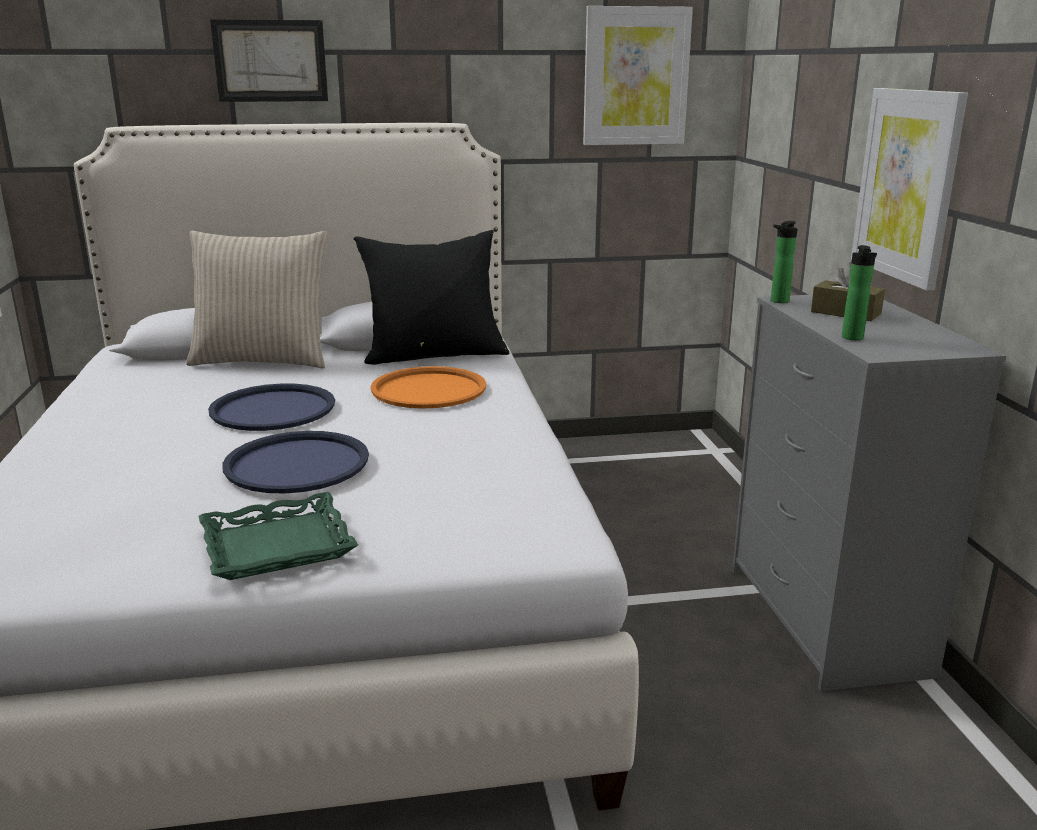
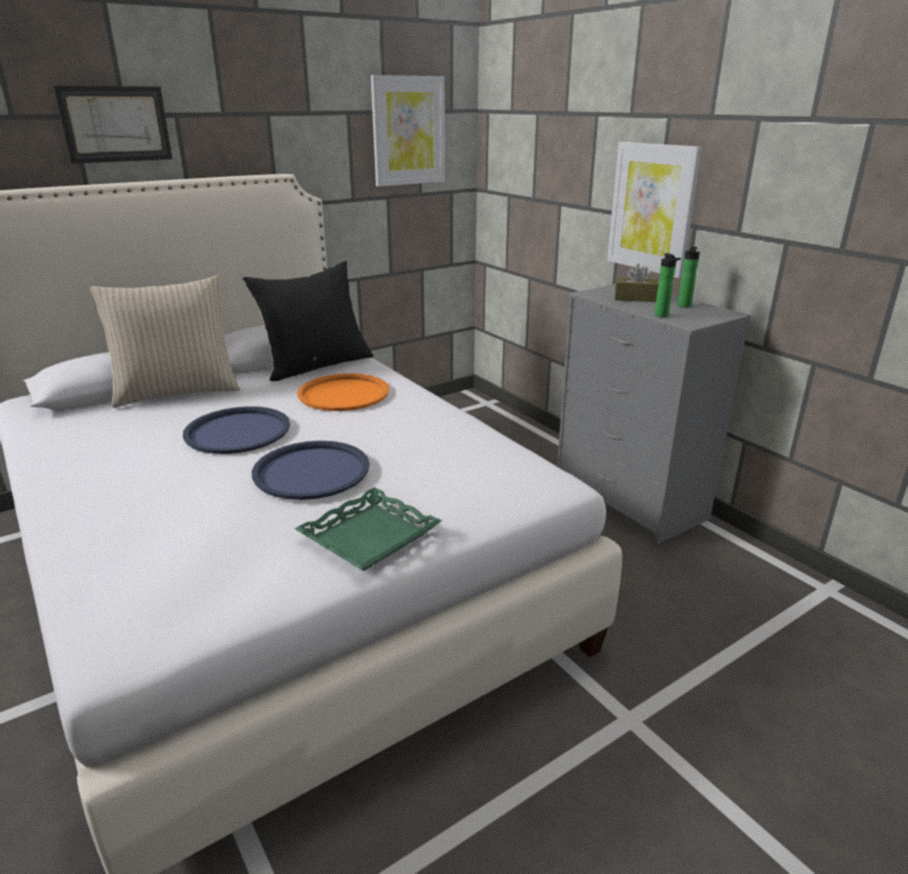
camera: 25 degrees left, 5 degrees up
bottle [771,221,798,303] -> bottle moved to [678,246,700,307]

